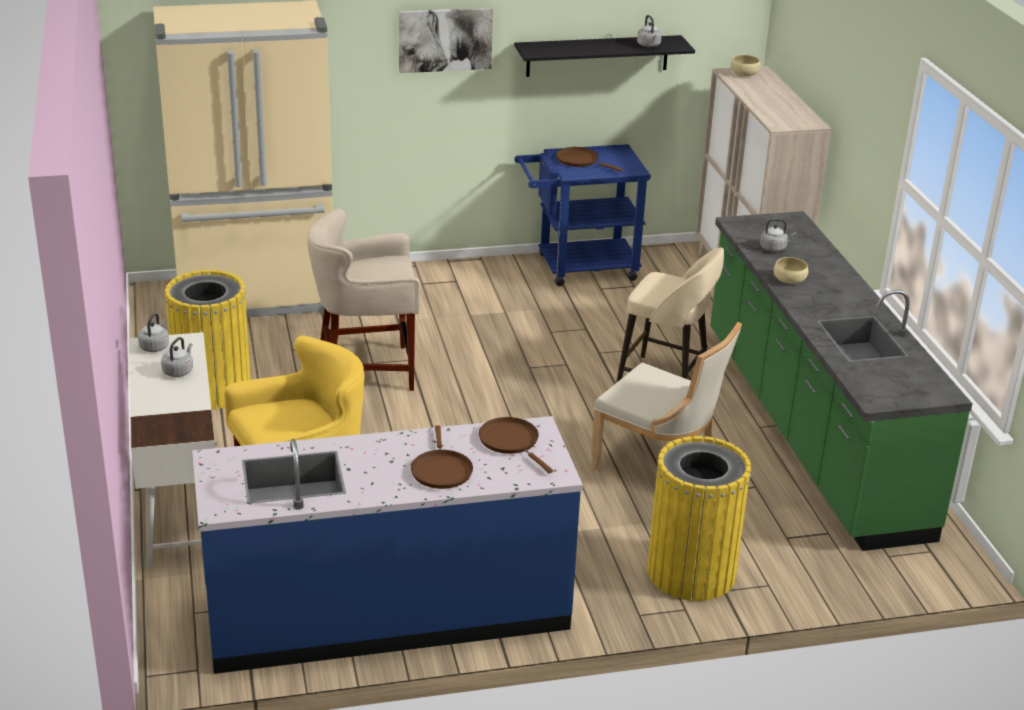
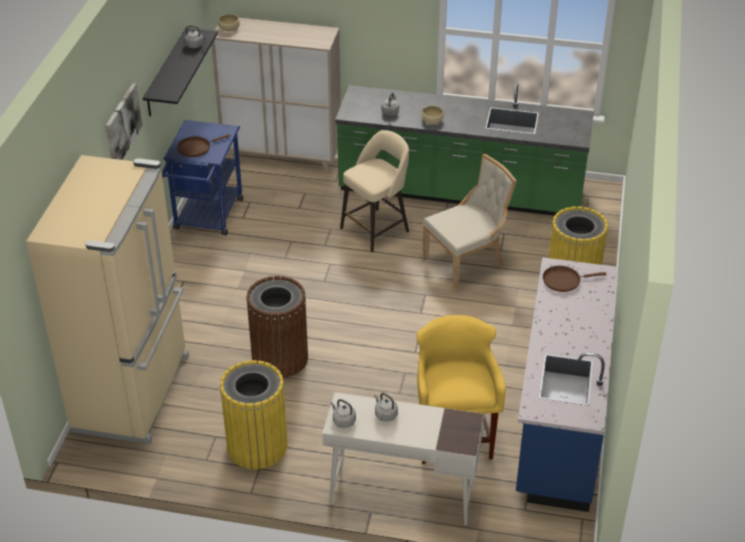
camera: 65 degrees left, 10 degrees up
beige stool [307,208,420,391] -> brown trash can [246,276,308,378]
brown frying pan [411,425,473,489] -> none

